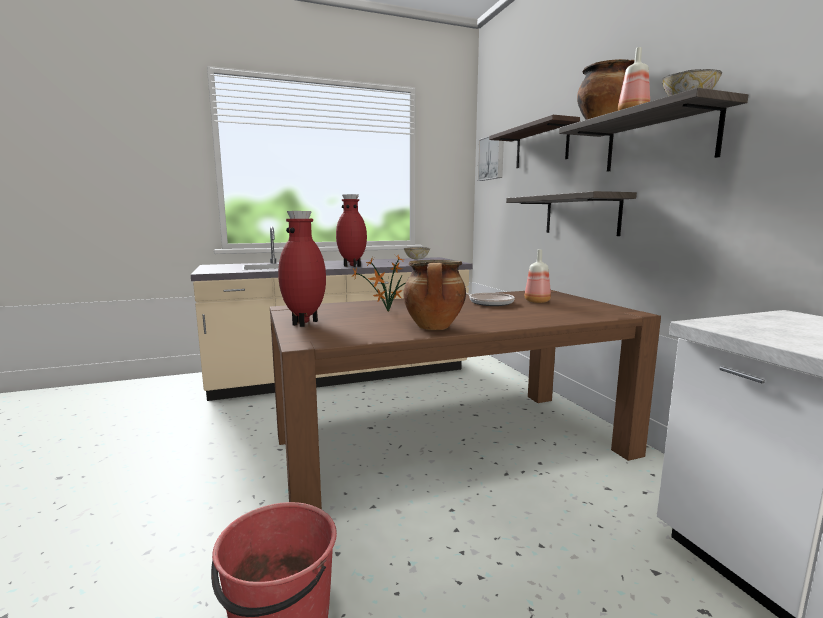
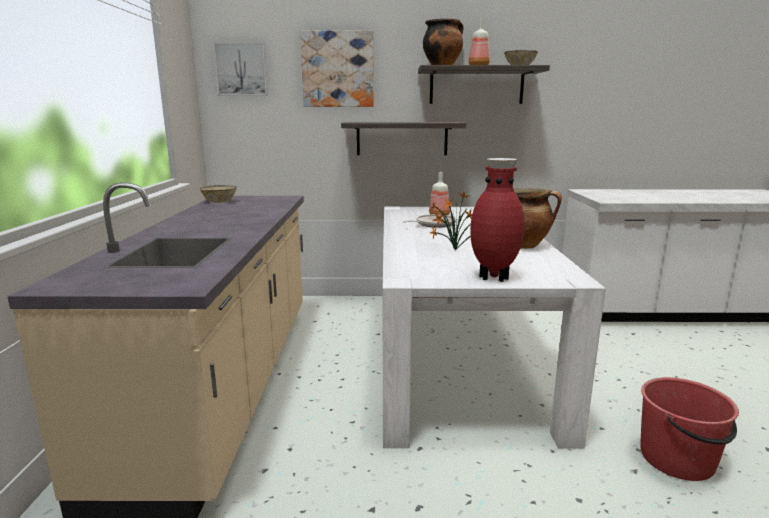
camera: 70 degrees left, 5 degrees up
brown dining table [270,290,661,510] -> white dining table [383,207,606,449]
red vase [336,194,367,267] -> none
shelf [489,115,580,168] -> picture [300,30,374,107]

